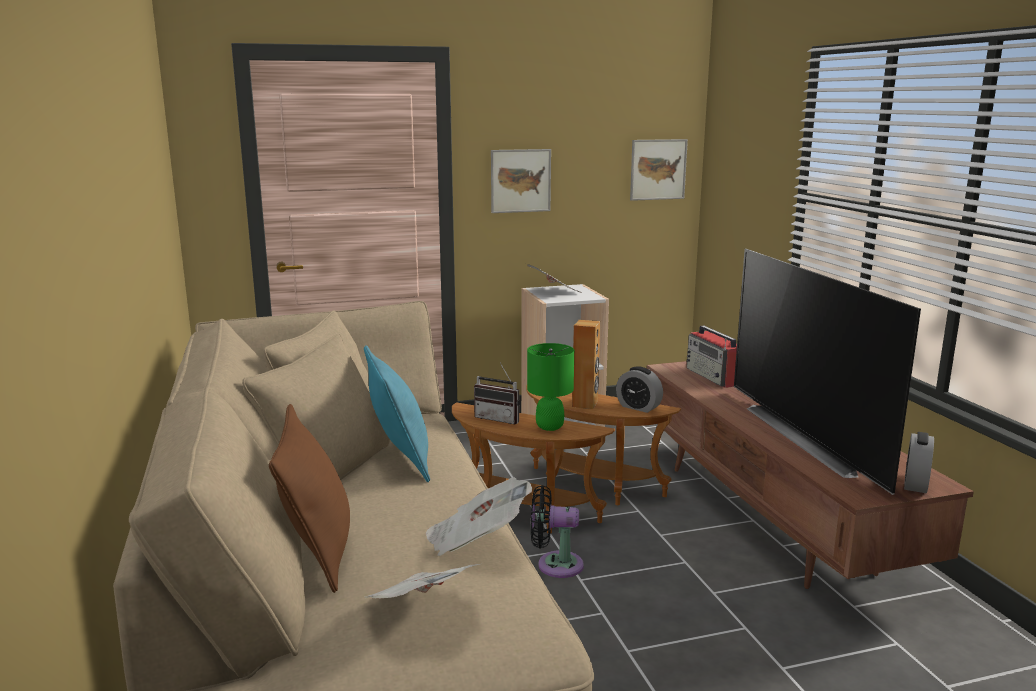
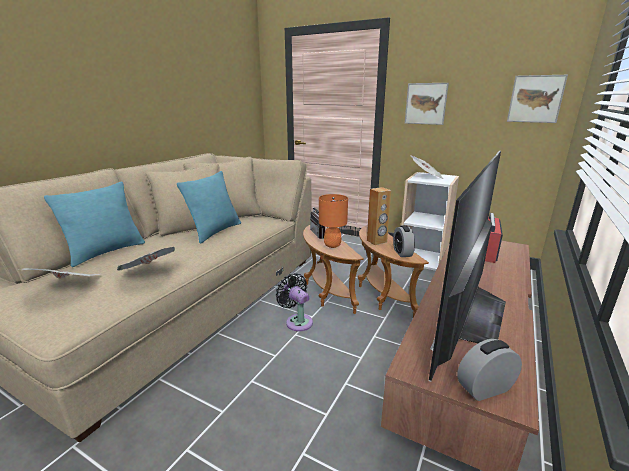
camera: 45 degrees right, 5 degrees up
brown pillow [269,404,350,593] -> turquoise pillow [44,182,145,267]
green table lamp [527,343,574,431] -> orange table lamp [319,194,348,248]

